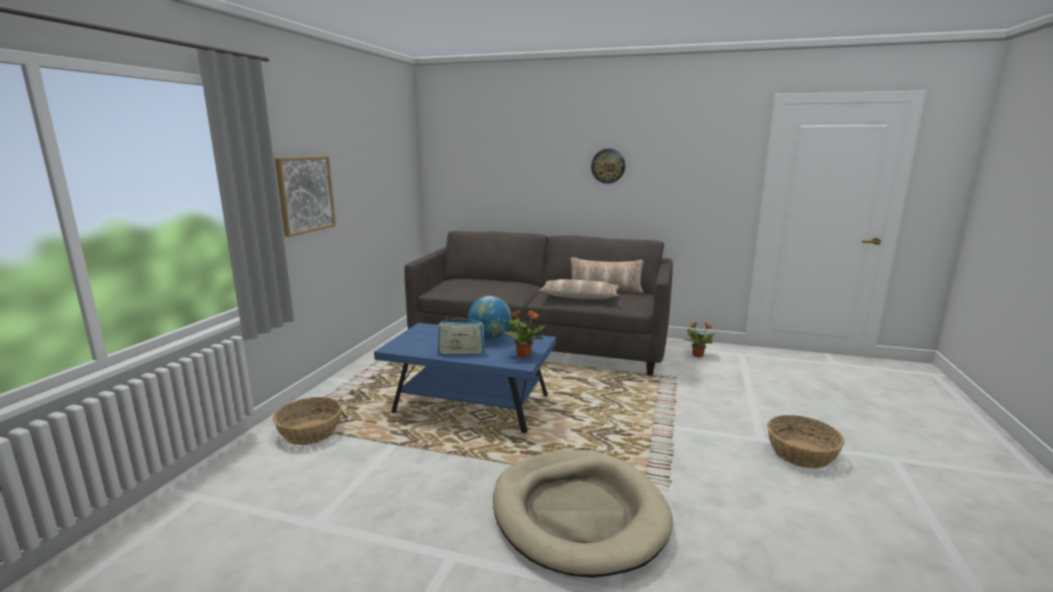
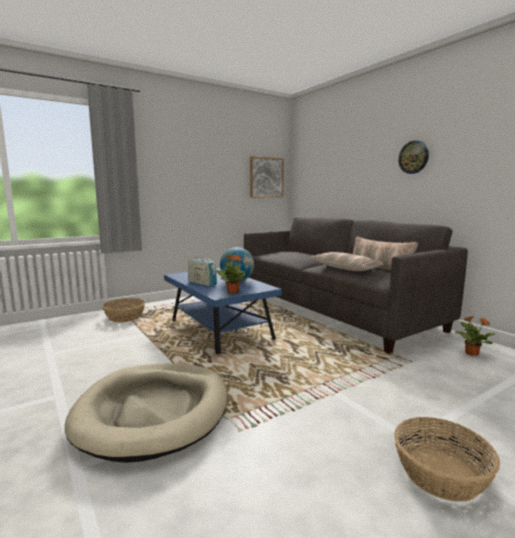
camera: 40 degrees right, 5 degrees down
picture [275,156,336,237] -> picture moved to [250,156,284,198]

